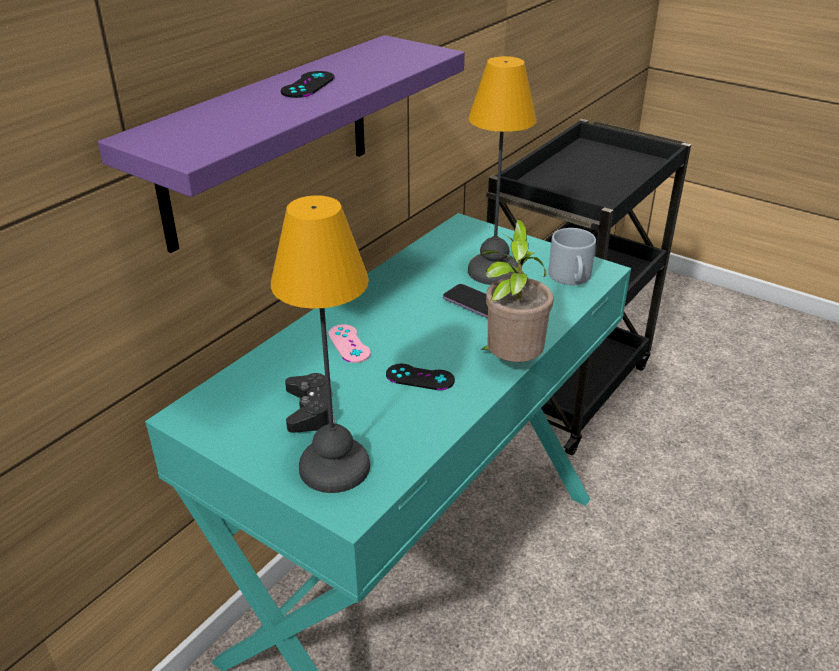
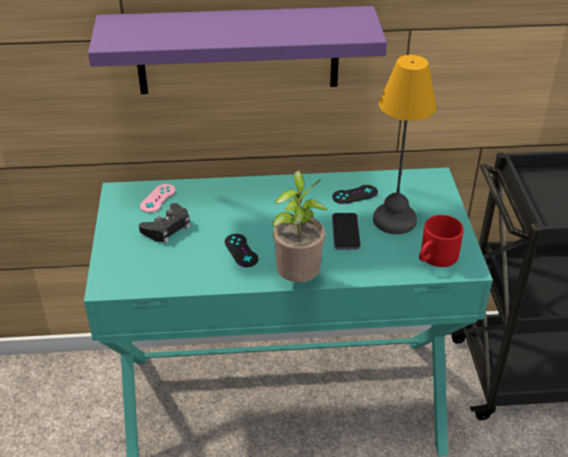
camera: 50 degrees right, 5 degrees up
table lamp [270,195,370,493] -> none
black game controller [281,71,334,98] -> black game controller moved to [332,185,378,204]
pink game controller [328,324,371,363] -> pink game controller moved to [140,184,175,213]
grey mug [548,228,596,285] -> red mug [419,215,464,267]

